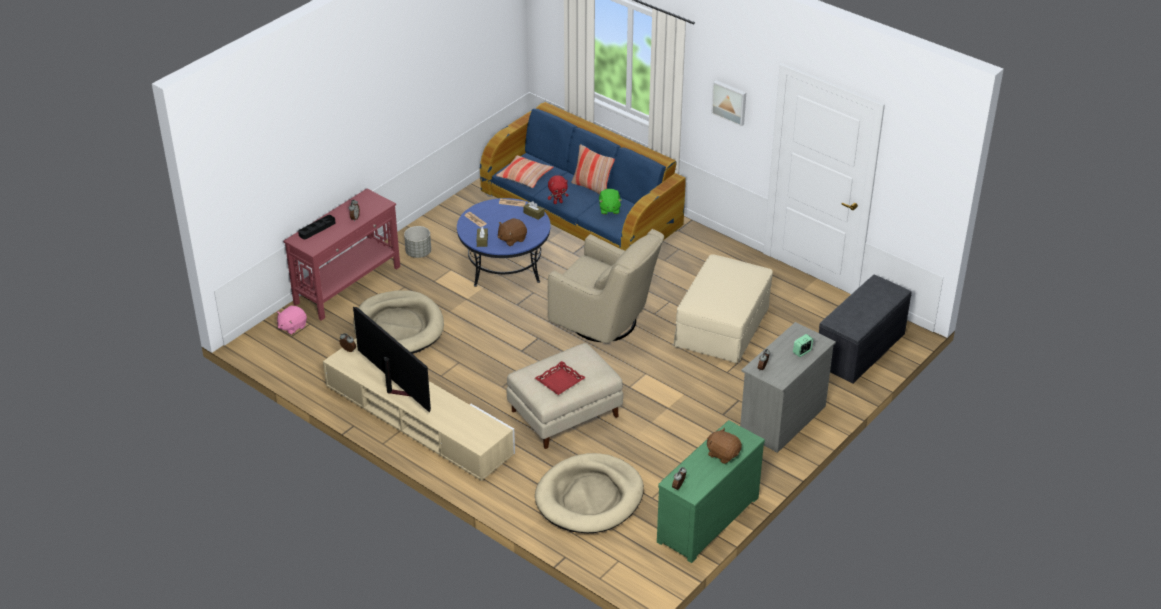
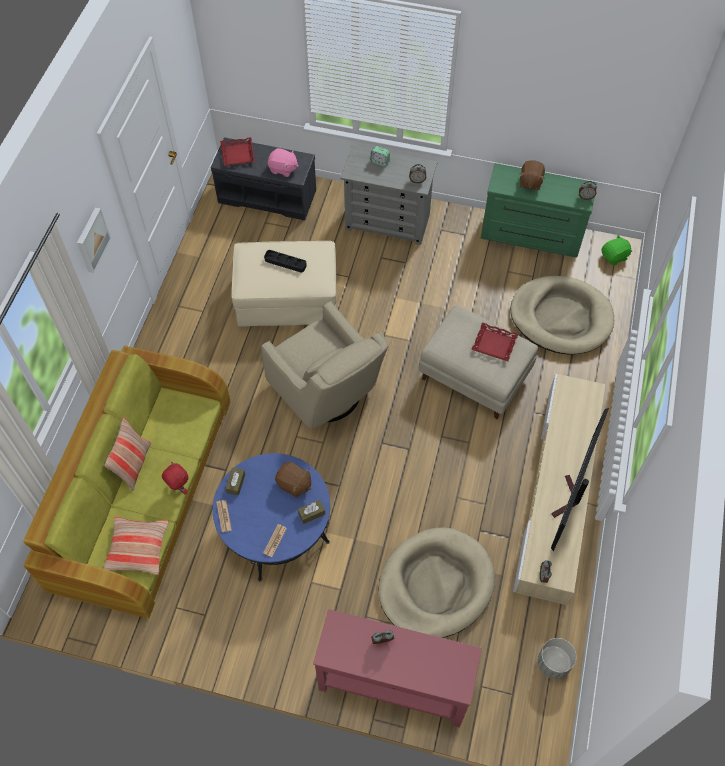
camera: 115 degrees left, 20 degrees up
pink plush toy [276,306,307,335] -> pink plush toy moved to [268,148,299,177]
black tray [298,215,336,239] -> black tray moved to [264,250,307,272]
grey planter [404,226,431,258] -> grey planter moved to [537,638,576,679]
blue sofa [480,102,686,250] -> green sofa [23,346,231,619]
beige armchair [547,229,664,343] -> beige armchair turned 135 degrees clockwise [261,301,389,429]
green plush toy [599,189,622,214] -> green plush toy moved to [602,235,632,266]
none -> red tray [220,137,255,166]

